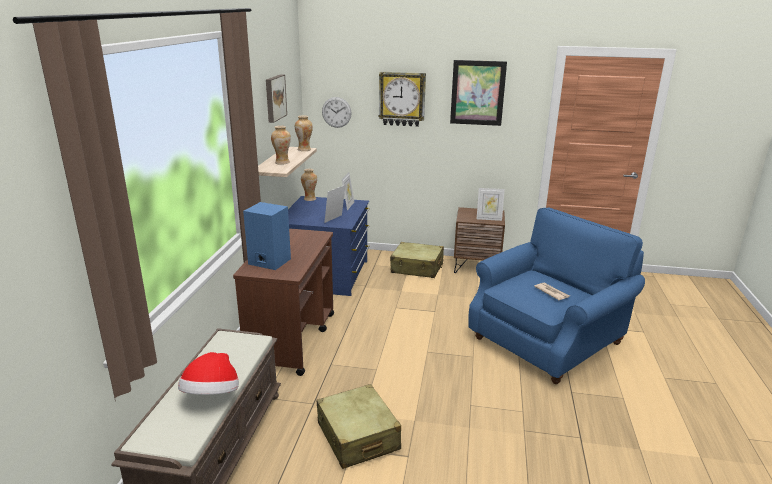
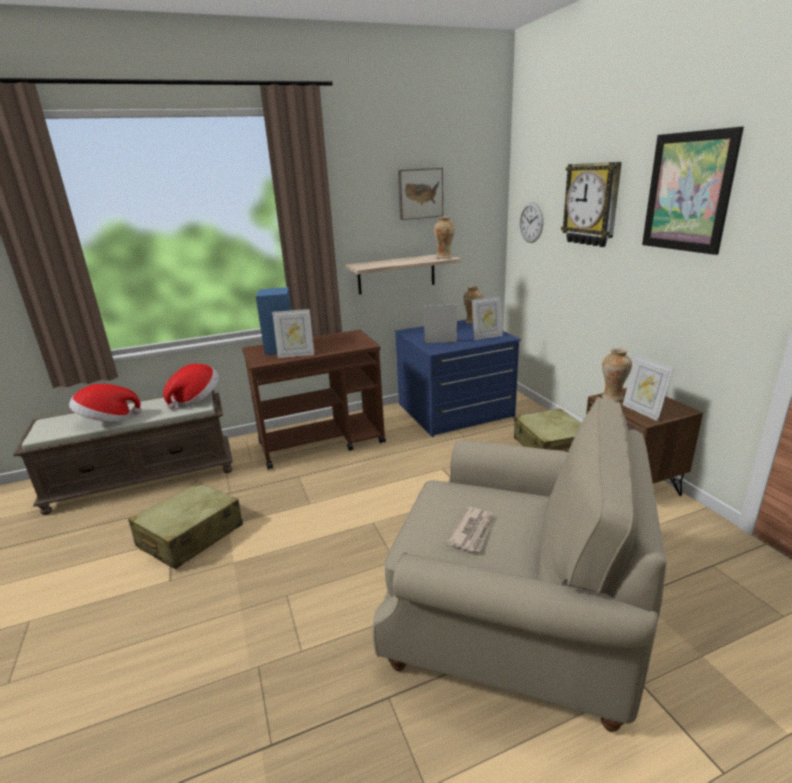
camera: 60 degrees right, 0 degrees up
vase [271,126,291,165] -> vase moved to [602,348,632,401]
blue armchair [468,208,645,384] -> beige armchair [373,397,667,732]
none -> hat [163,364,219,409]
none -> picture frame [272,309,314,358]

